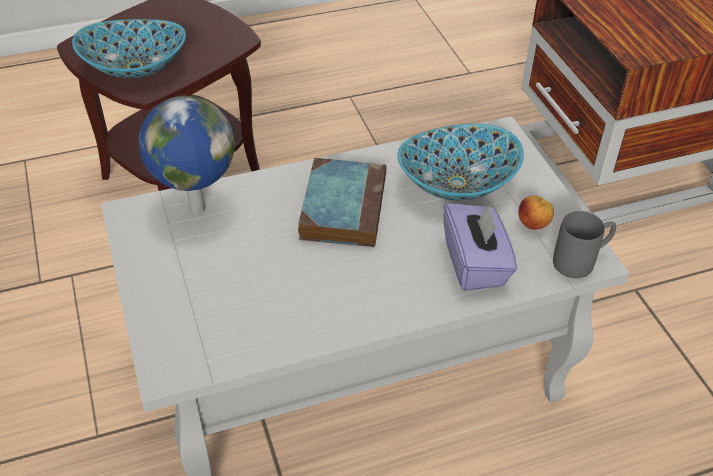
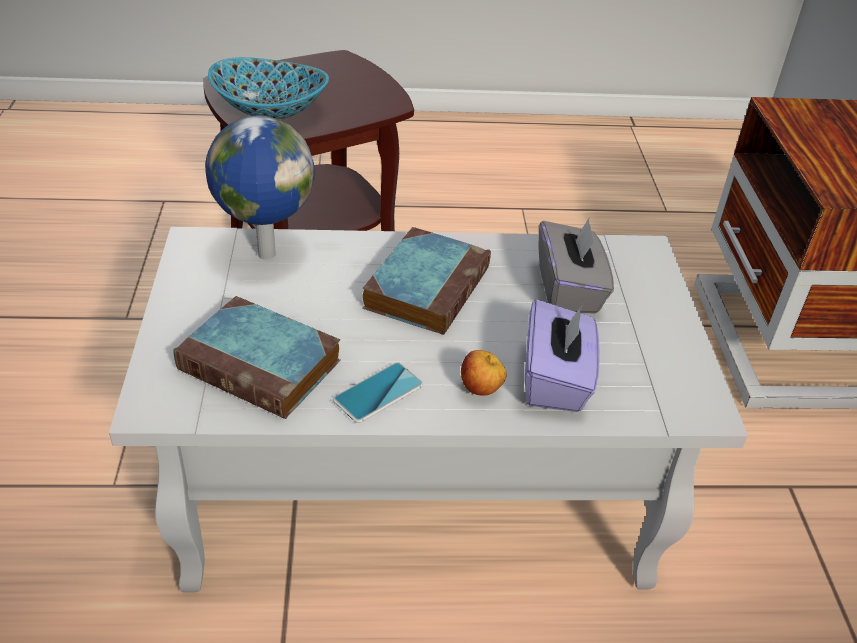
camera: 15 degrees right, 5 degrees down
bowl [397,124,524,200] -> grey tissue box [538,218,614,313]
apple [518,196,554,230] -> apple moved to [461,350,507,396]
grey mug [553,211,616,278] -> none
none -> book [173,296,341,419]
none -> phone [333,362,423,423]

